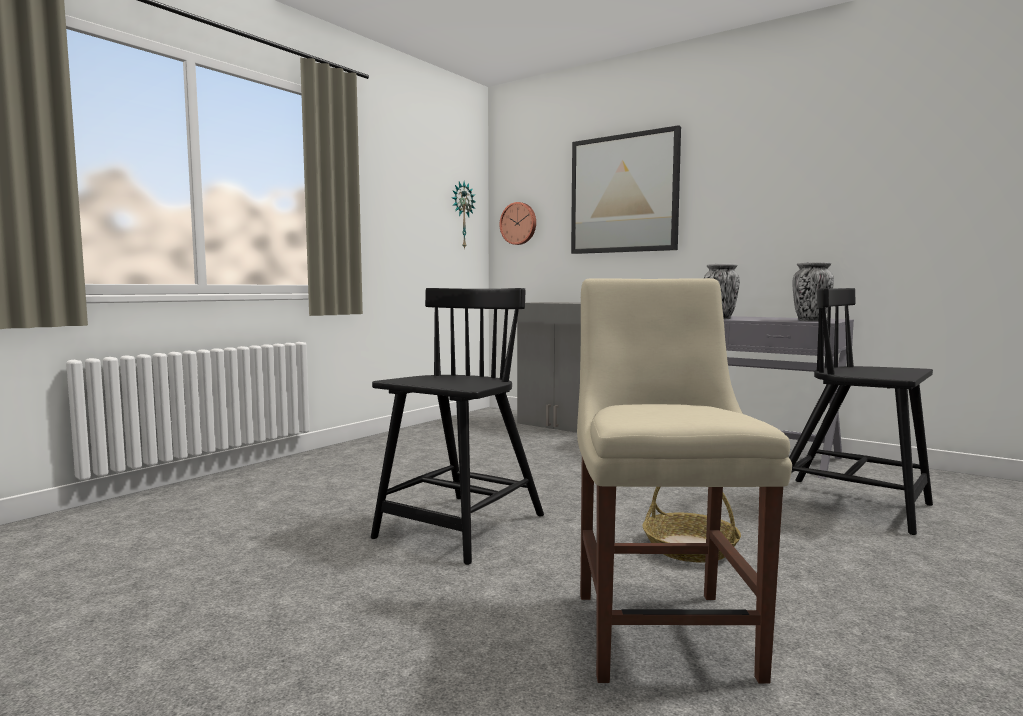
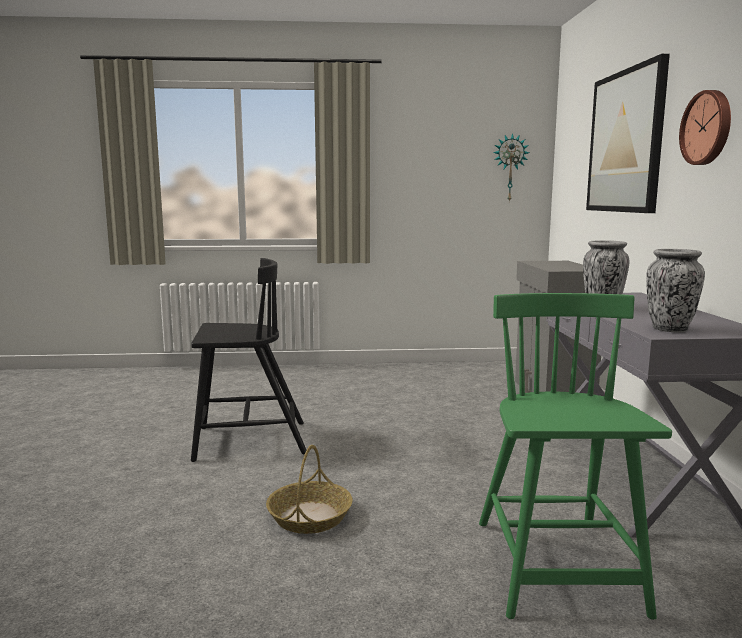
camera: 50 degrees right, 5 degrees up
wall clock [500,202,536,245] -> wall clock moved to [679,90,731,165]
beige chair [577,278,792,684] -> none
black chair [789,288,933,535] -> green chair [479,293,672,620]

